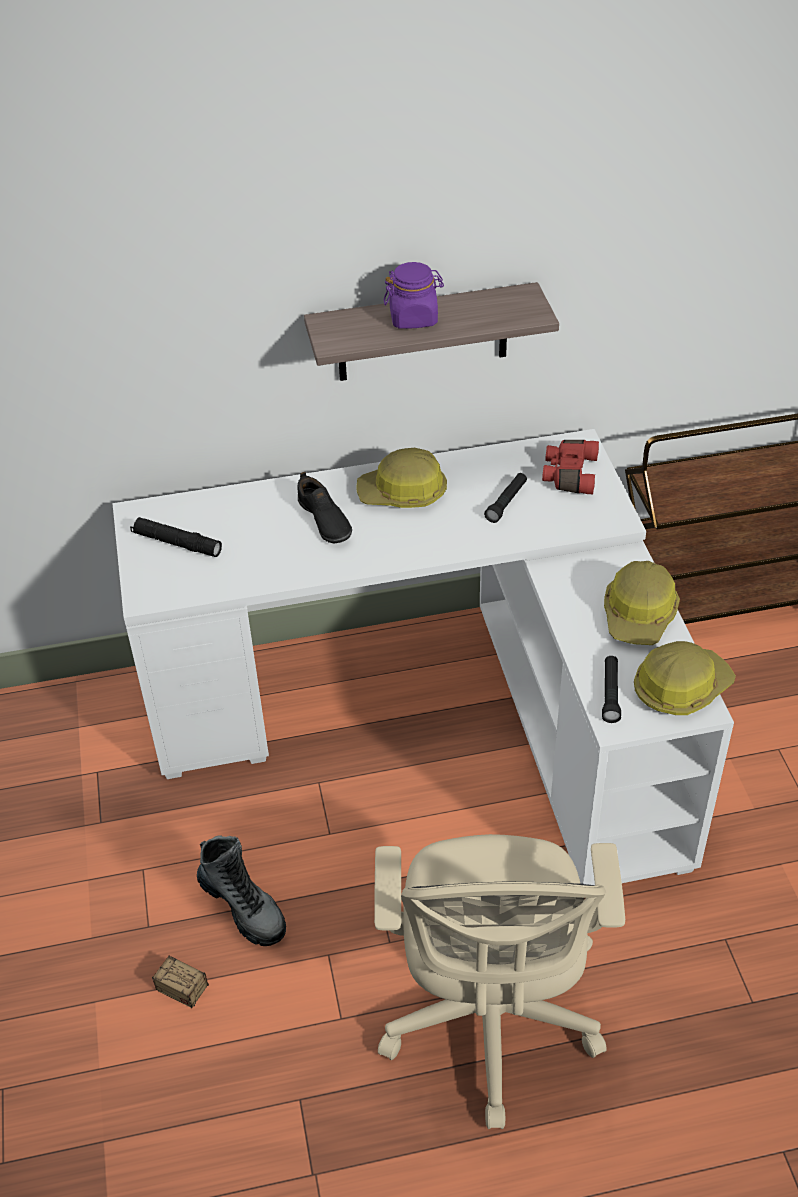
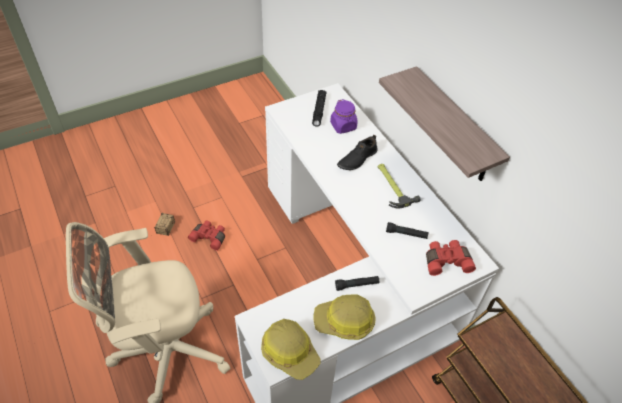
camera: 70 degrees right, 5 degrees up
boot [197,836,286,946] -> red binoculars [188,220,225,251]
hard hat [356,448,447,508] -> hammer [378,164,421,209]
purple jar [384,262,444,329] -> purple jar moved to [330,99,358,134]
black flashlight [602,656,621,723] -> black flashlight moved to [335,276,379,291]

